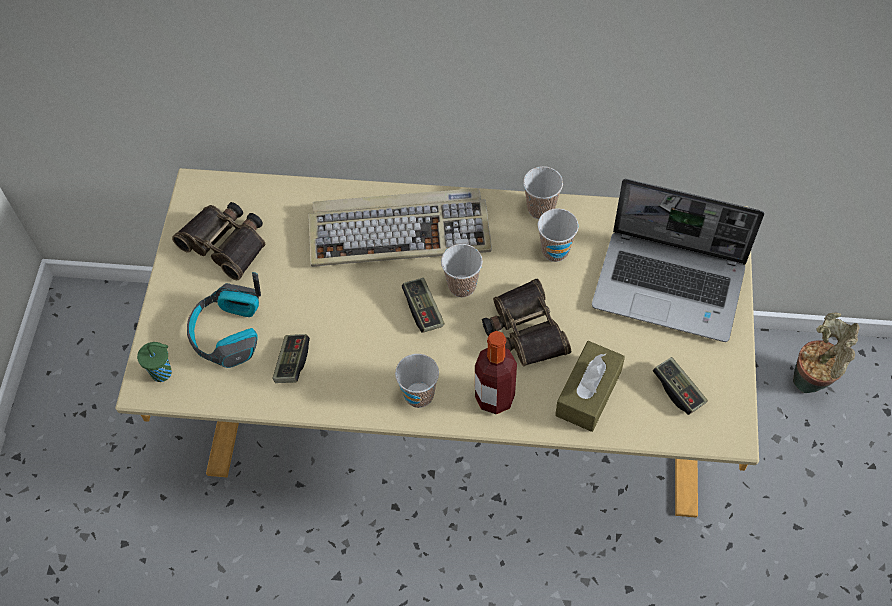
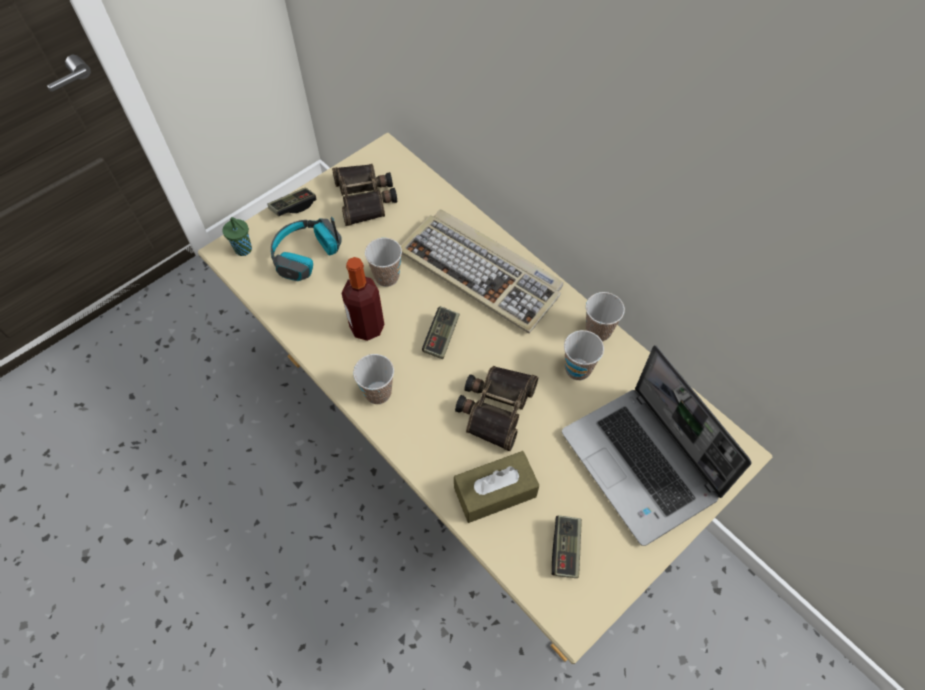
camera: 40 degrees right, 0 degrees up
game controller [272,334,310,383] -> game controller moved to [268,188,316,216]
cup [441,244,483,297] -> cup moved to [365,238,402,287]
bottle [475,331,517,414] -> bottle moved to [341,257,385,341]
potted plant [793,312,860,393] -> none

